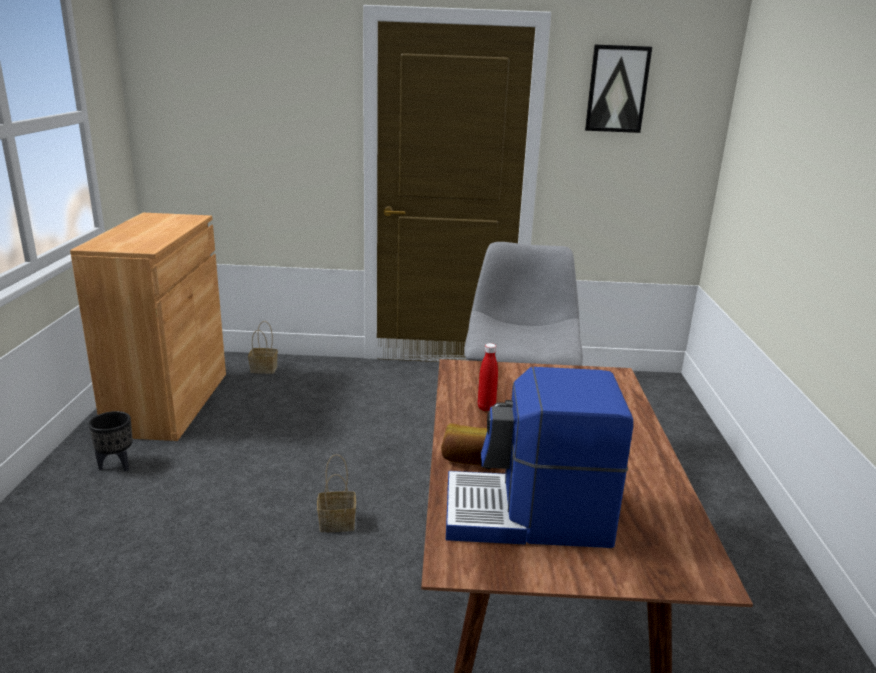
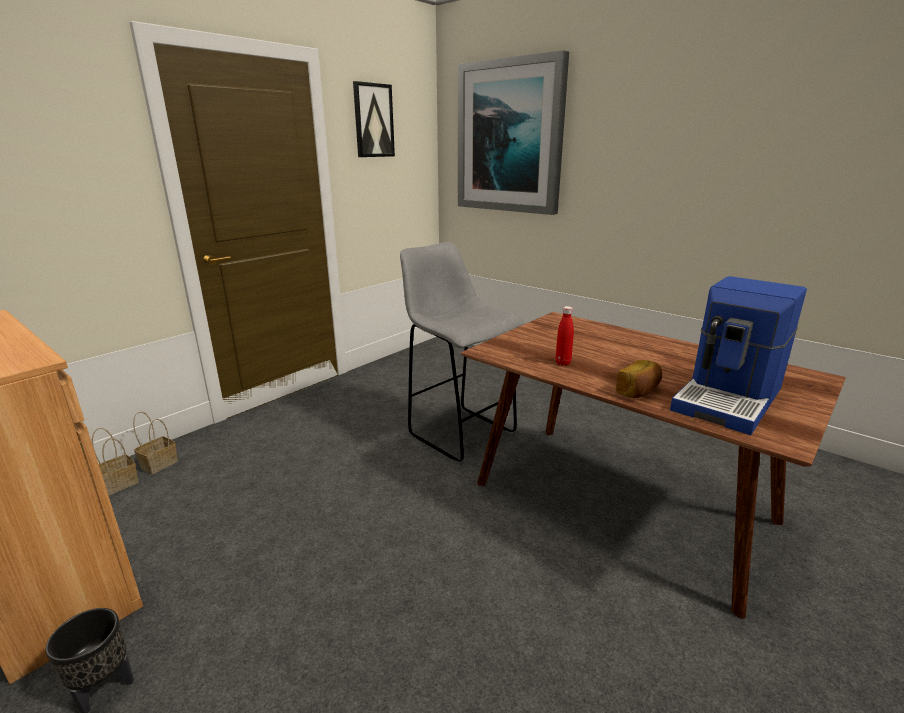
camera: 50 degrees left, 0 degrees up
basket [317,454,356,532] -> basket moved to [133,412,178,474]
none -> picture [458,50,569,215]

